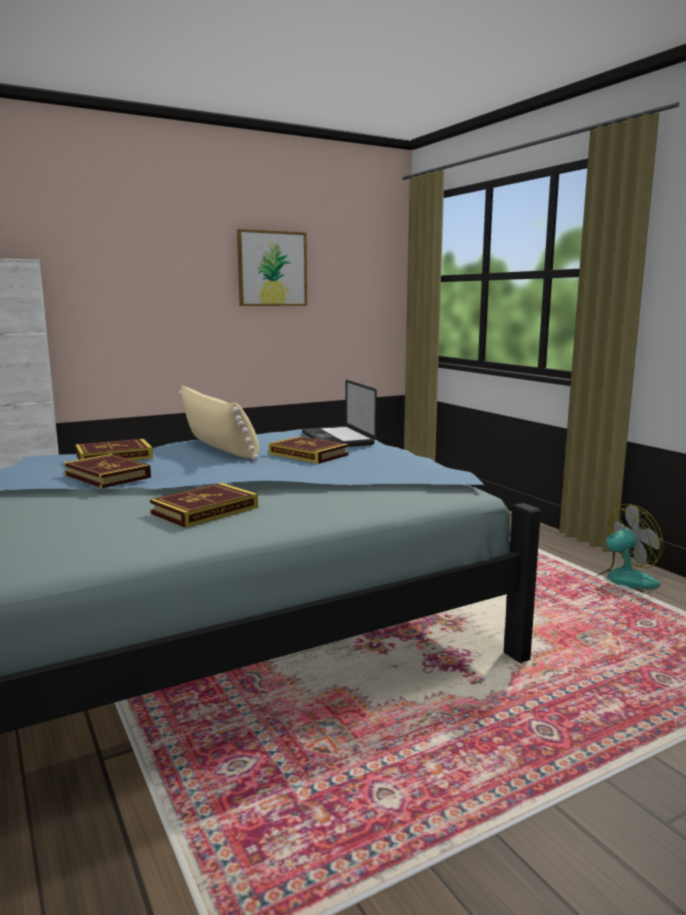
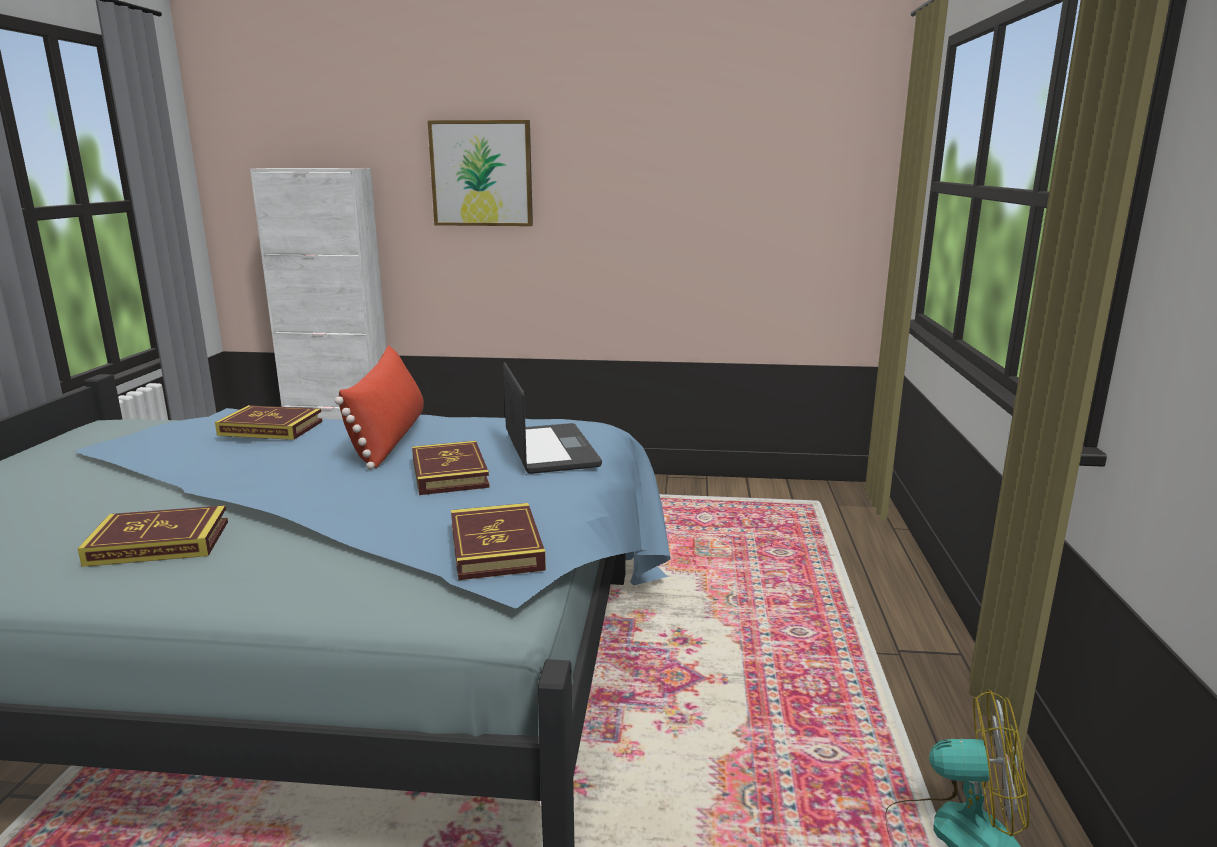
camera: 35 degrees right, 5 degrees up
book [63,454,151,488] -> book moved to [451,503,546,580]
beige pillow [179,386,259,460] -> red pillow [335,345,424,470]
picture [237,229,307,306] -> picture moved to [428,120,533,226]
laptop [302,380,377,447] -> laptop turned 150 degrees clockwise [503,362,602,474]

